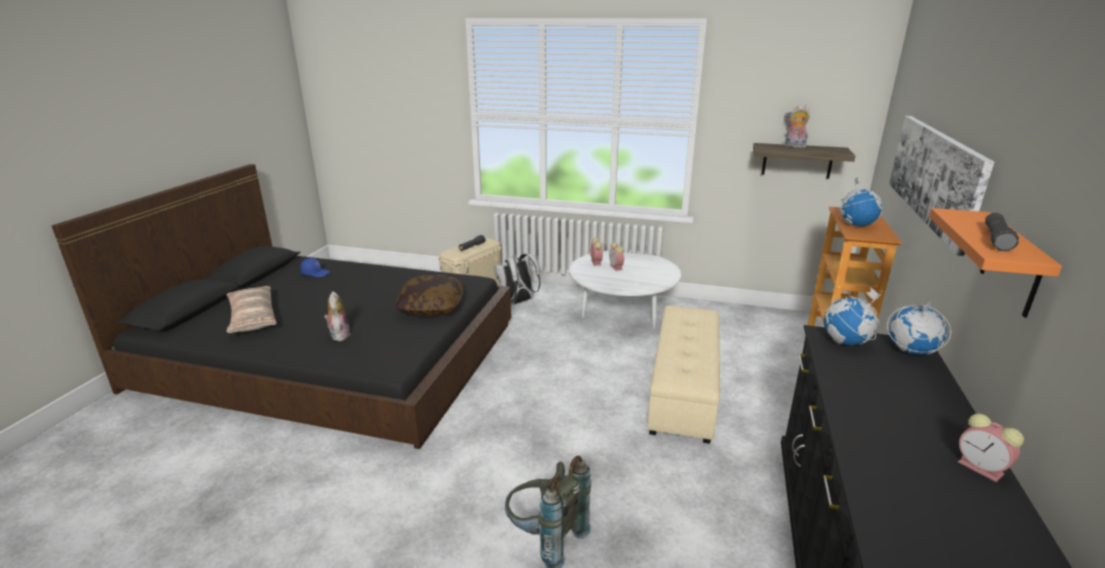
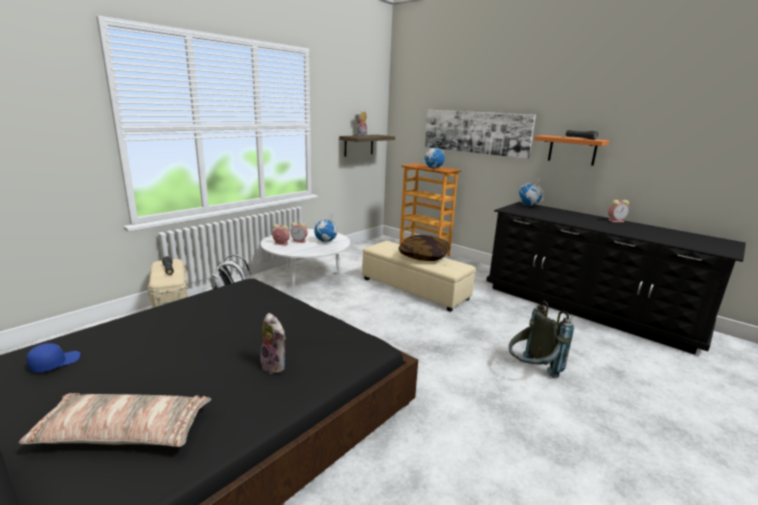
camera: 65 degrees left, 5 degrees down
plush toy [324,291,350,341] -> plush toy turned 150 degrees counterclockwise [260,313,286,374]
pillow [396,275,463,316] -> pillow moved to [398,235,451,261]
globe [824,287,881,345] -> globe moved to [314,212,338,243]

